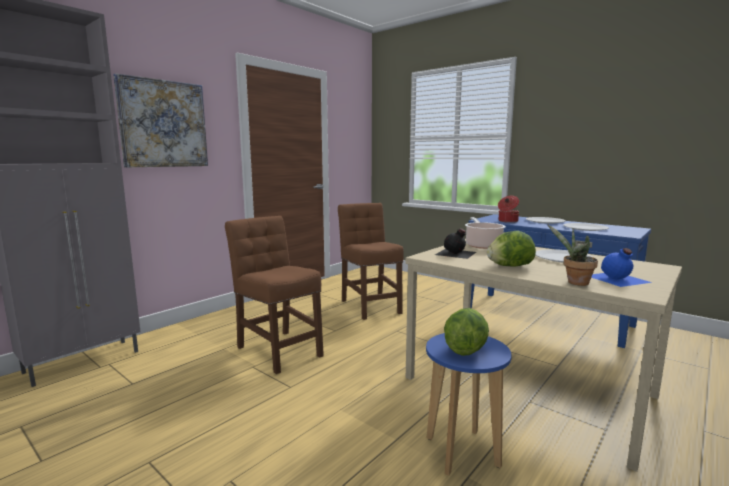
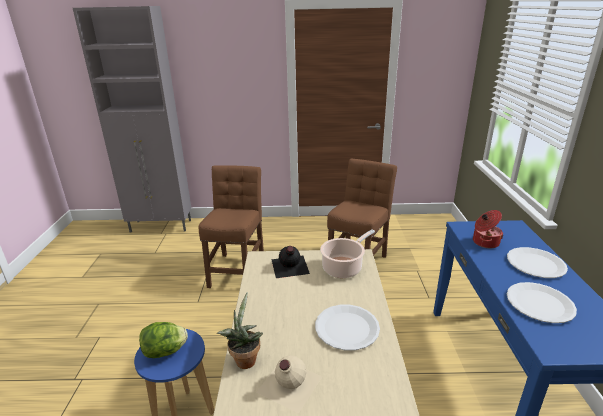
camera: 50 degrees right, 15 degrees up
picture [113,73,208,167] -> none
lettuce [487,231,536,267] -> none
blue bottle [591,248,652,287] -> beige bottle [256,355,322,414]

